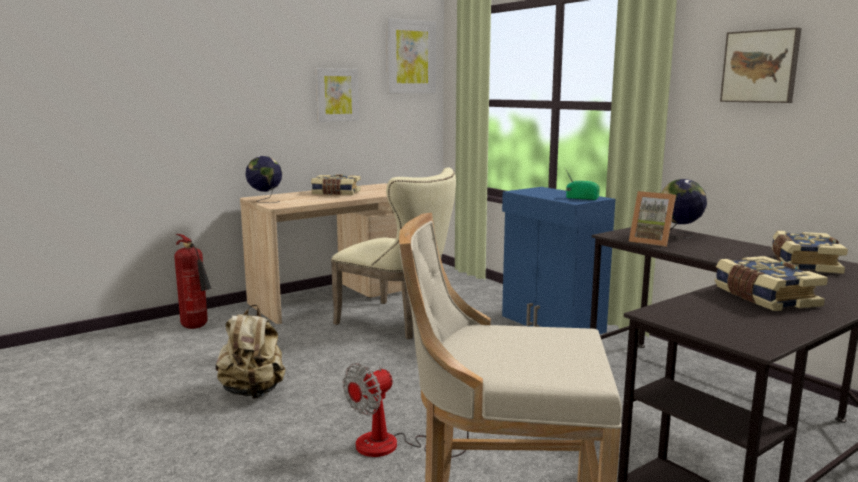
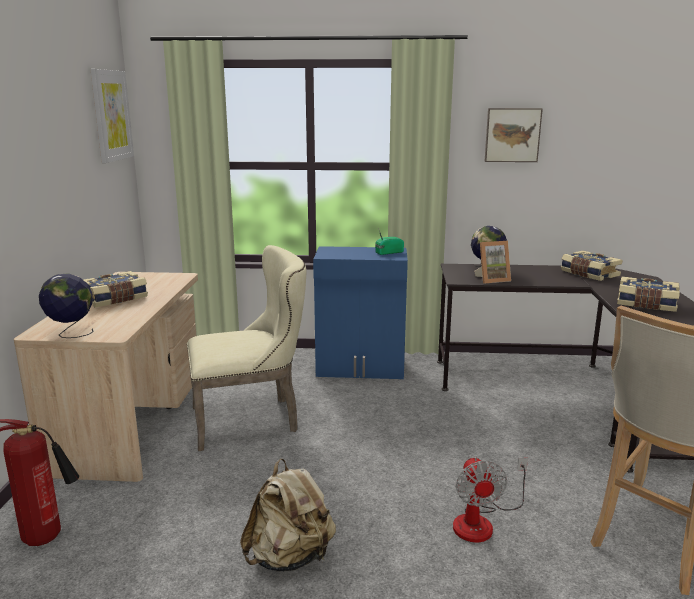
camera: 50 degrees left, 5 degrees up
picture [316,68,359,122] -> none

